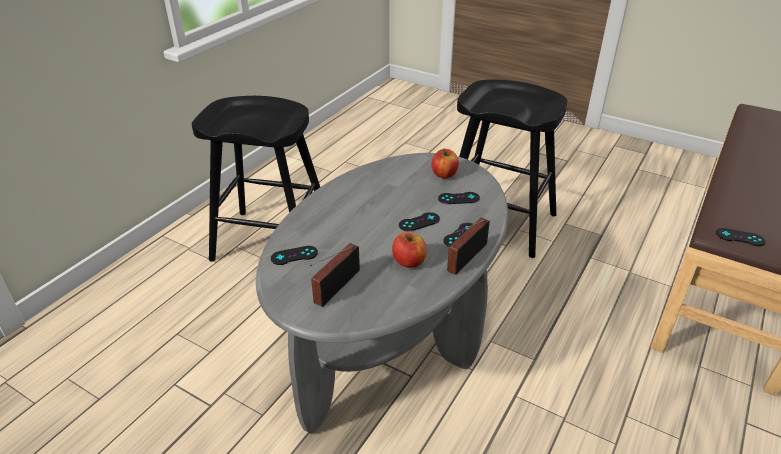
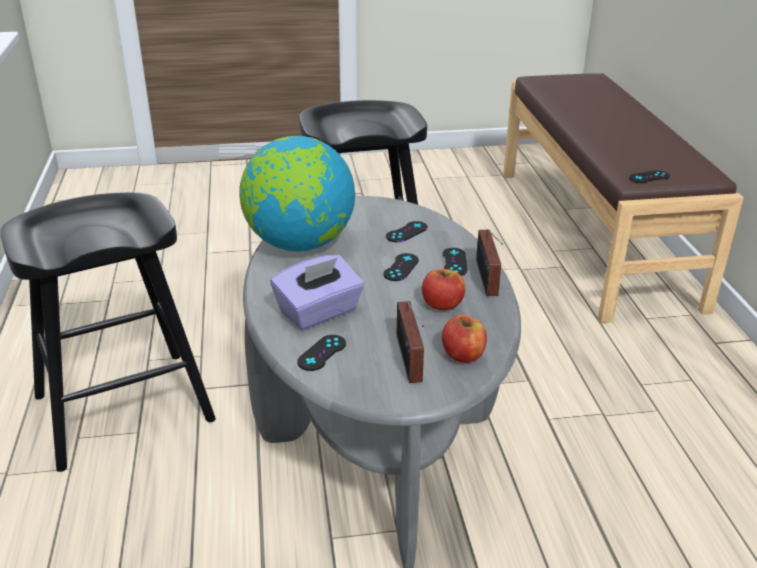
camera: 40 degrees left, 5 degrees down
apple [431,149,459,179] -> apple moved to [442,315,487,363]
none -> globe [239,136,355,252]
none -> purple tissue box [270,255,365,330]

